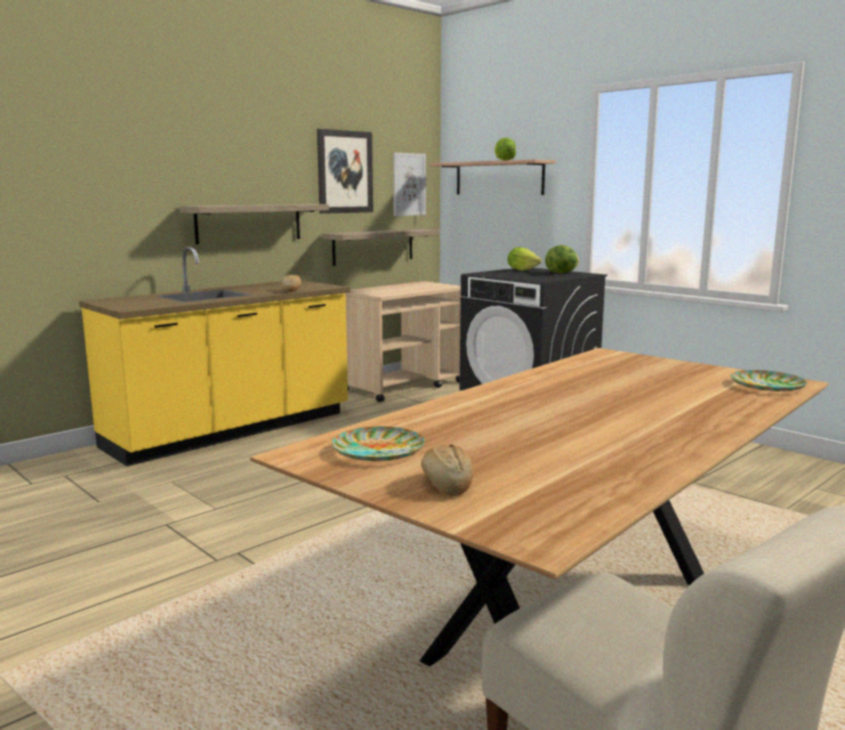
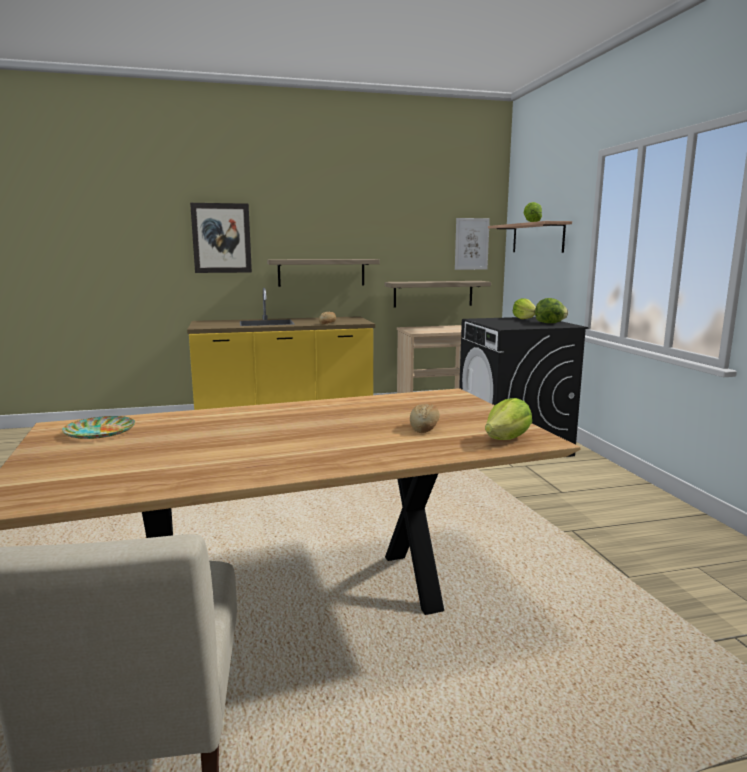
camera: 30 degrees right, 0 degrees up
picture [317,129,373,214] -> picture moved to [190,203,252,273]
bread [421,444,473,496] -> bread moved to [410,404,440,433]
plate [730,370,807,391] -> lettuce [485,398,532,440]

